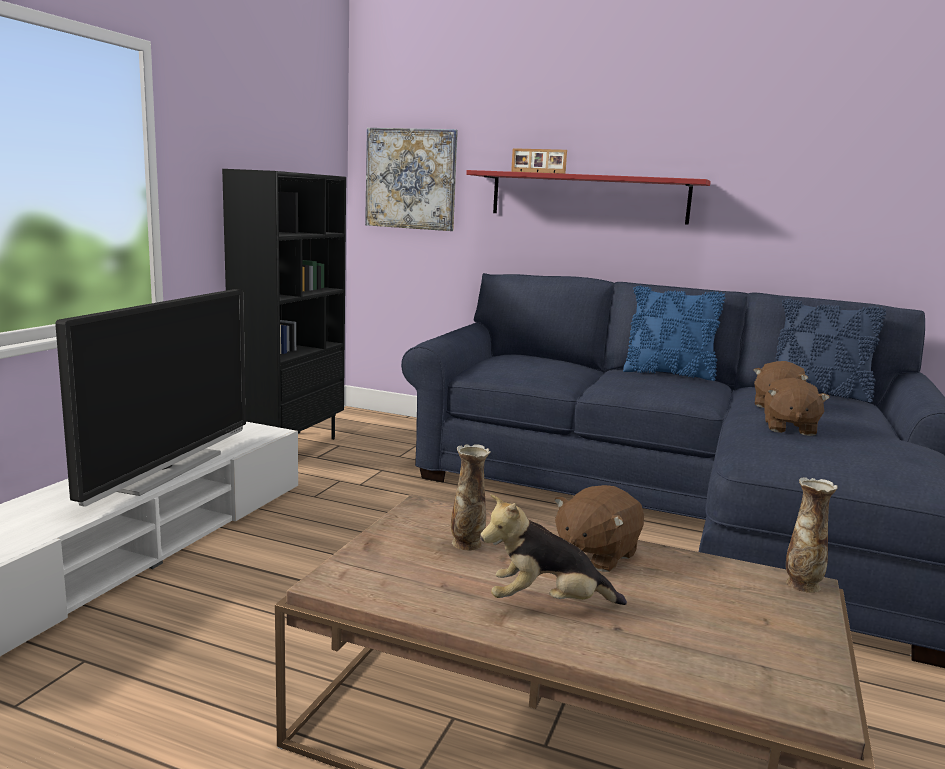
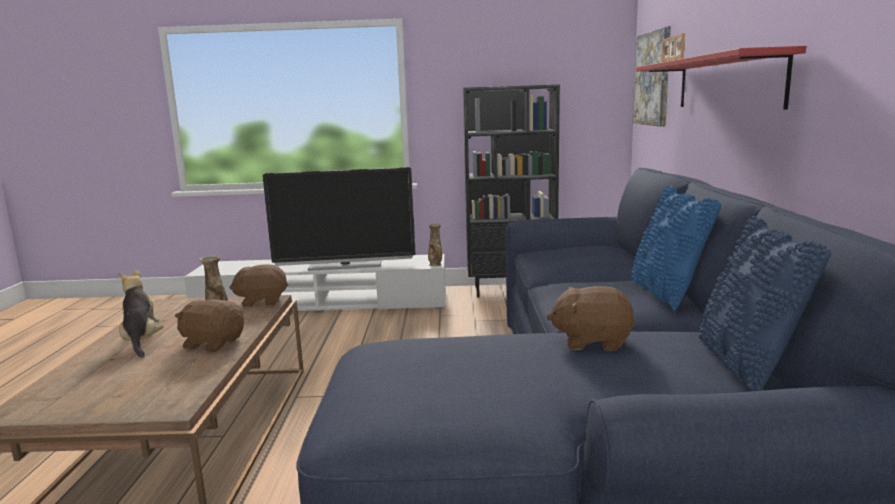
camera: 70 degrees right, 0 degrees up
brown plush toy [764,378,830,436] -> brown plush toy moved to [229,264,288,307]
vase [786,477,838,593] -> vase moved to [428,223,442,266]

